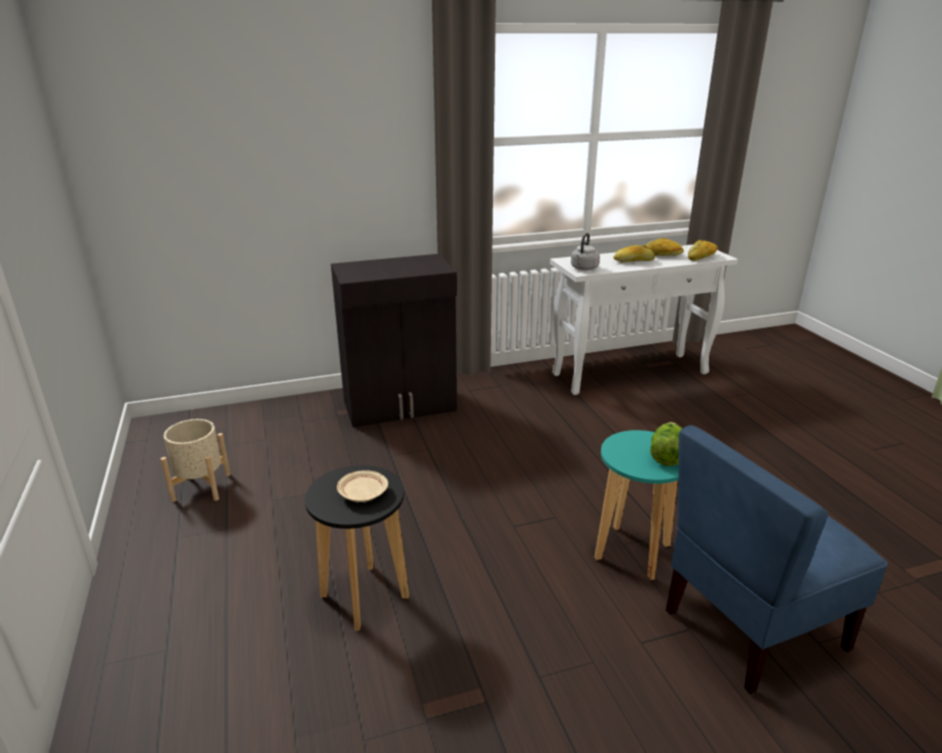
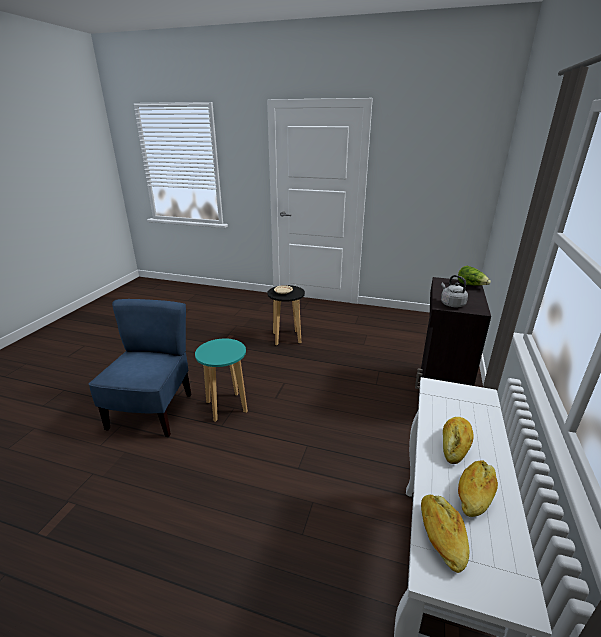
camera: 125 degrees right, 0 degrees up
beige planter [161,419,231,502] -> none
grey kettle [571,233,600,270] -> grey kettle moved to [441,275,468,307]
lettuce [650,422,682,466] -> lettuce moved to [458,266,491,286]

